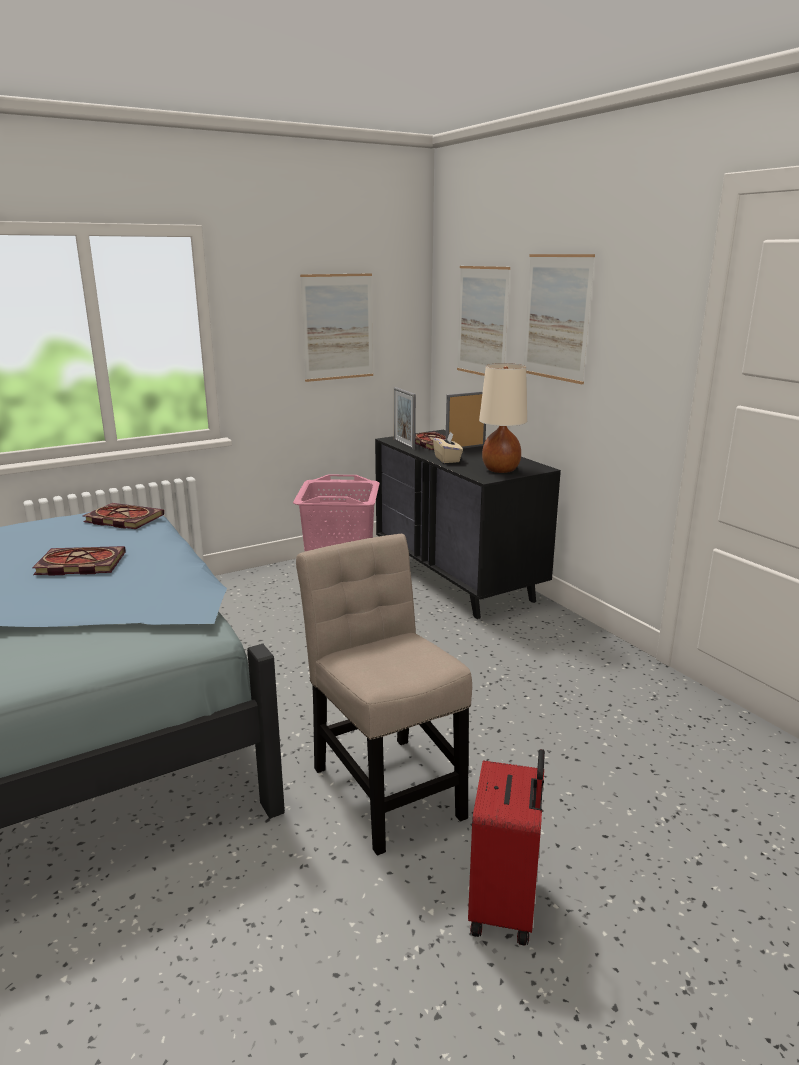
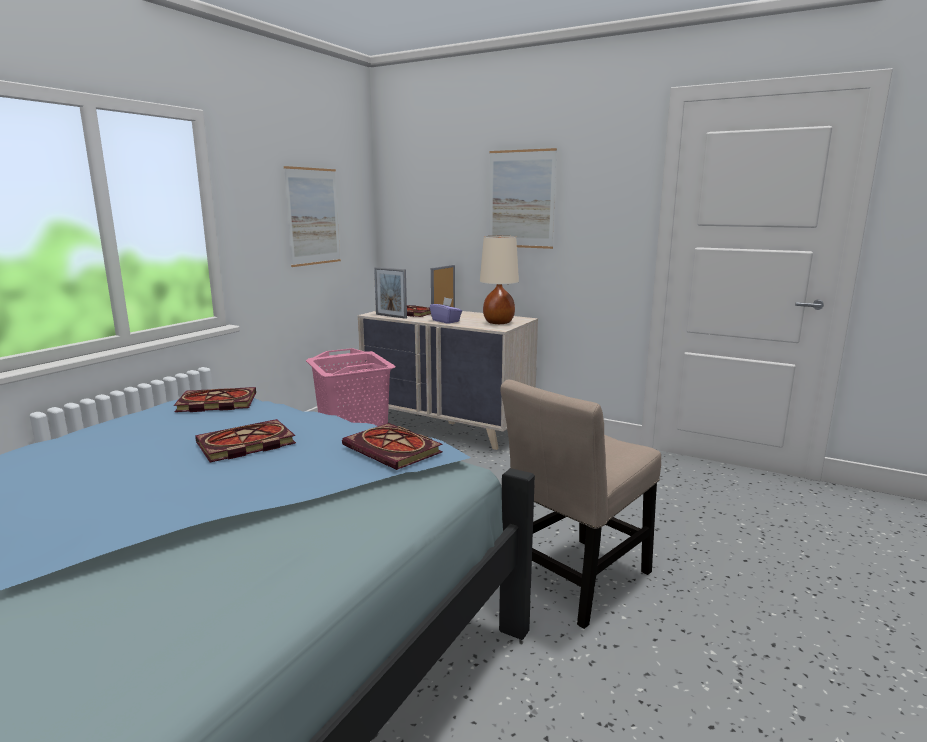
camera: 30 degrees left, 5 degrees down
beige chair [296,534,472,855] -> beige chair turned 75 degrees counterclockwise [500,380,661,629]
black dresser [375,430,561,619] -> beige dresser [358,311,538,450]
beige tissue box [433,432,463,463] -> purple tissue box [430,297,462,324]
picture [457,266,510,376] -> none
red suitcase [468,749,545,945] -> none
none -> book [342,423,443,470]

